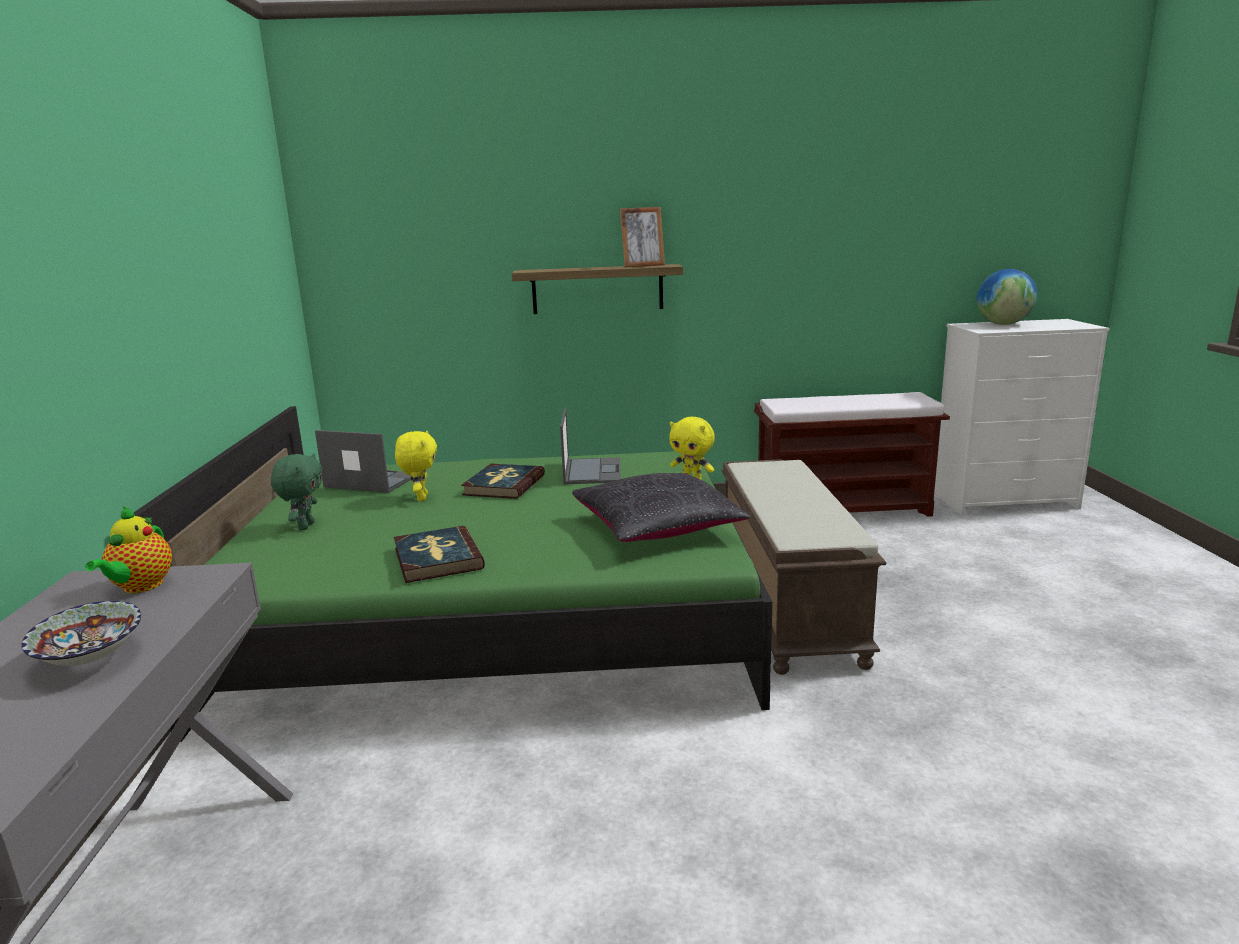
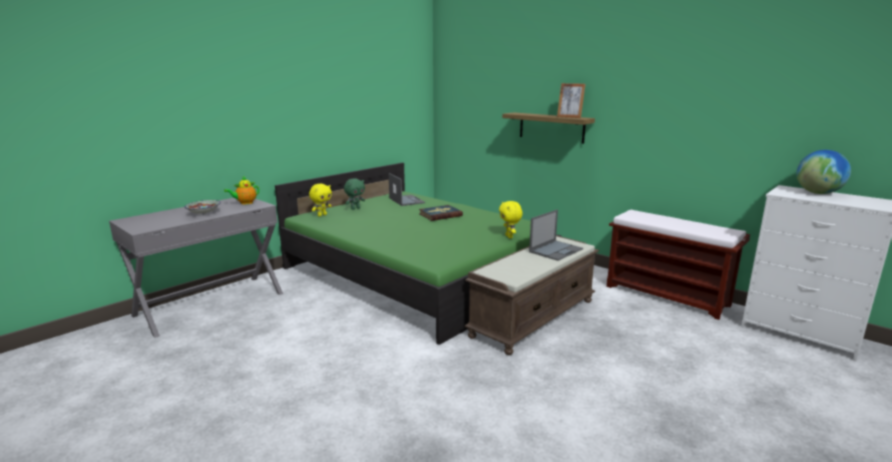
camera: 45 degrees right, 0 degrees up
book [394,526,485,583] -> none
yellow plush toy [395,431,437,501] -> yellow plush toy moved to [309,184,332,217]
laptop [560,408,621,484] -> laptop moved to [529,210,583,261]
black pillow [572,473,750,542] -> none

